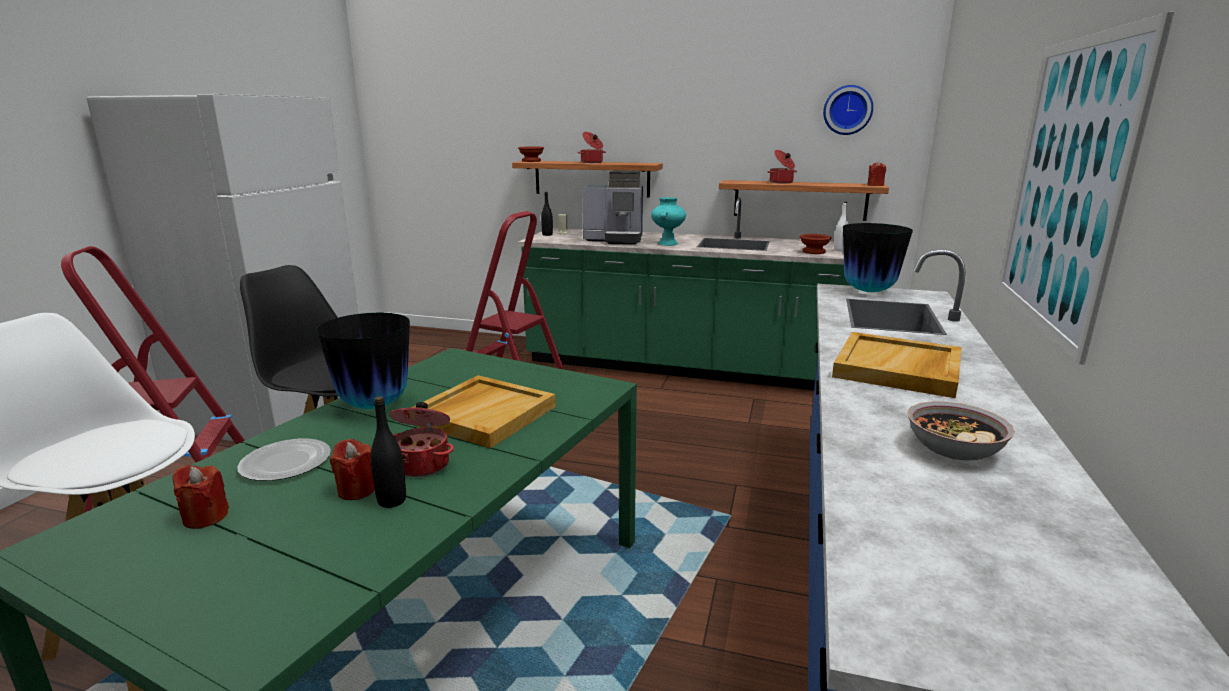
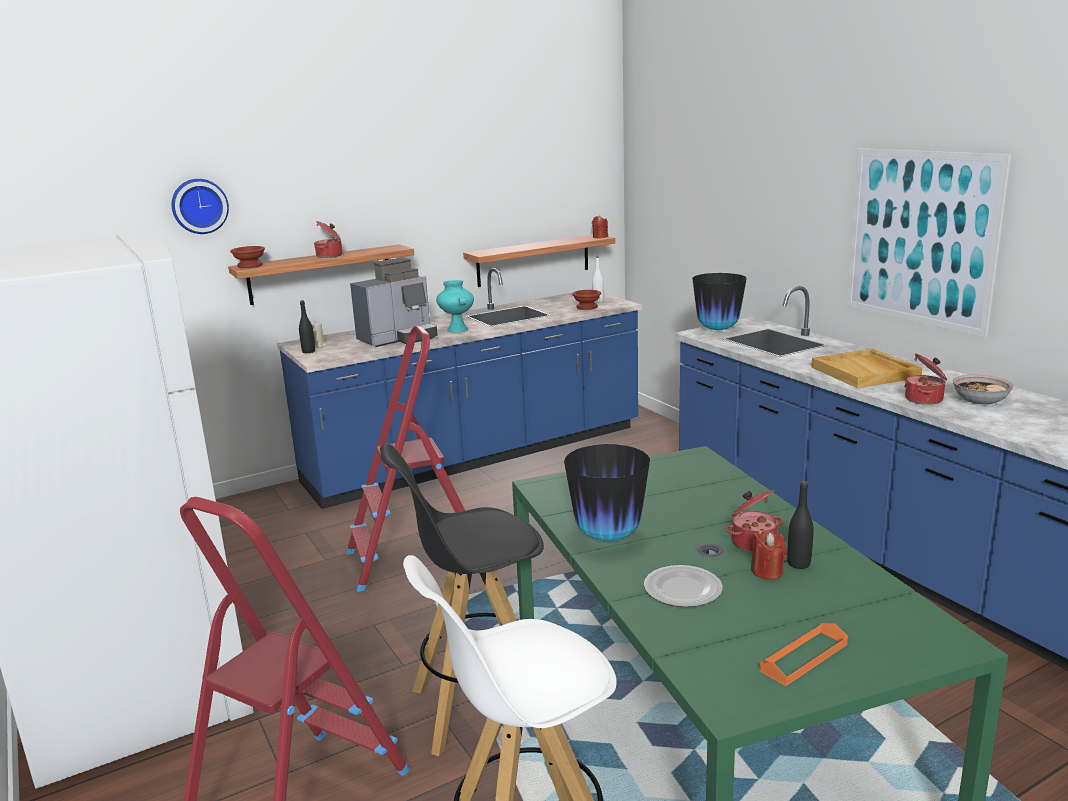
camera: 45 degrees left, 0 degrees up
red candle [172,465,229,529] -> none
beige tray [411,375,556,448] -> none
green counter [518,197,851,390] -> blue counter [277,268,642,509]
cooking pot [768,150,797,184] -> cooking pot moved to [904,353,947,405]
wall clock [823,85,873,135] -> wall clock moved to [171,179,229,234]
none -> orange tray [759,623,848,686]

